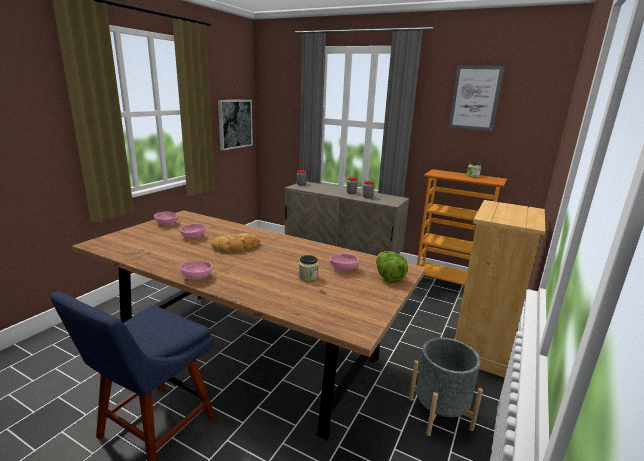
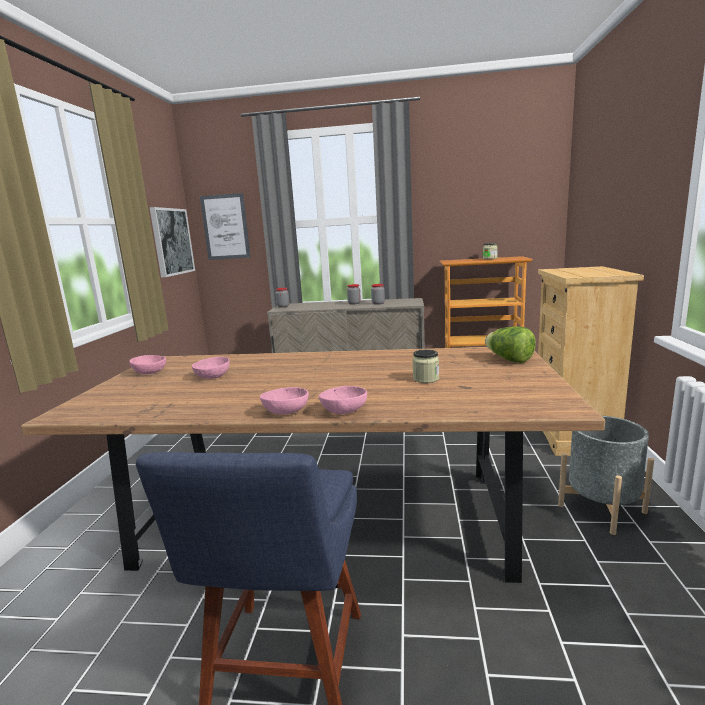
camera: 20 degrees left, 5 degrees down
bread [211,233,260,253] -> none
pink bowl [330,254,359,271] -> pink bowl moved to [319,386,367,414]
picture [448,65,504,131] -> picture moved to [200,193,251,260]

